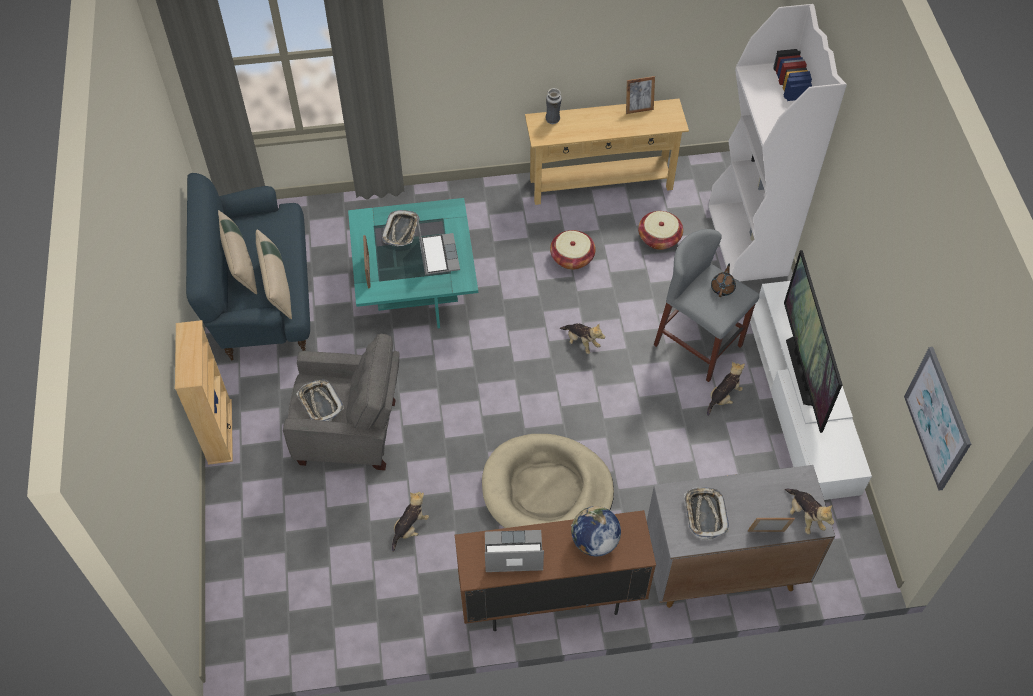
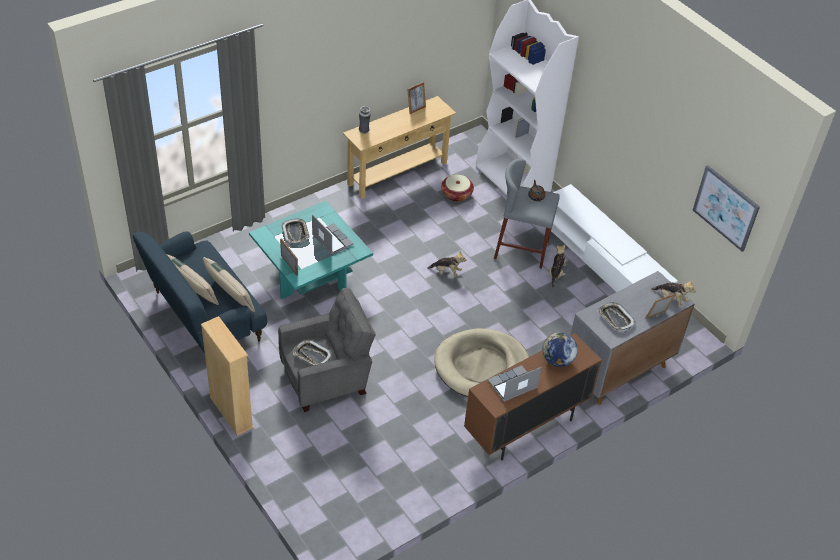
camera: 30 degrees left, 10 degrees down
plush toy [392,492,429,552] -> none
basket [550,230,596,270] -> none
television [784,250,843,433] -> none

